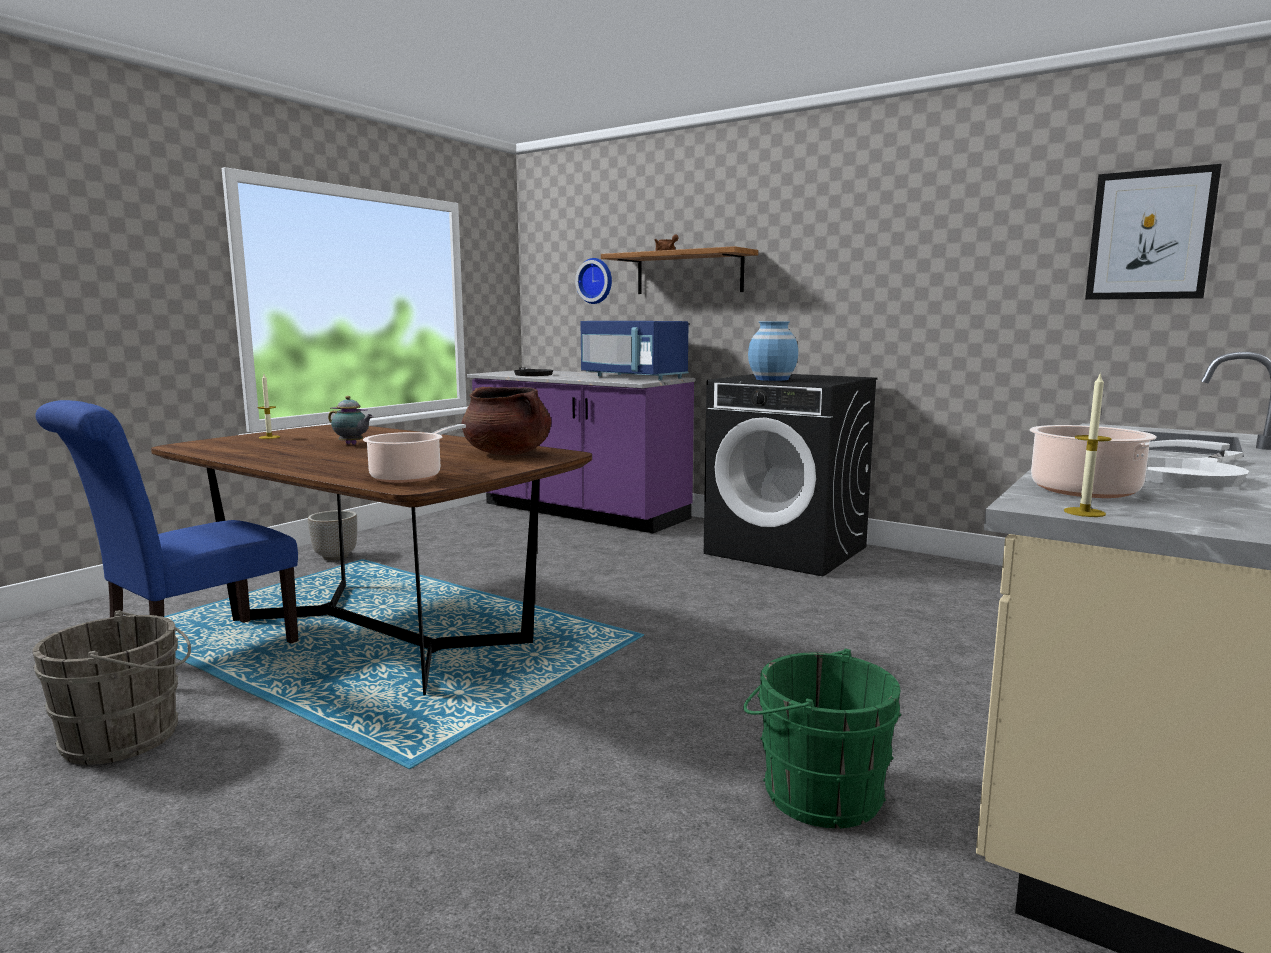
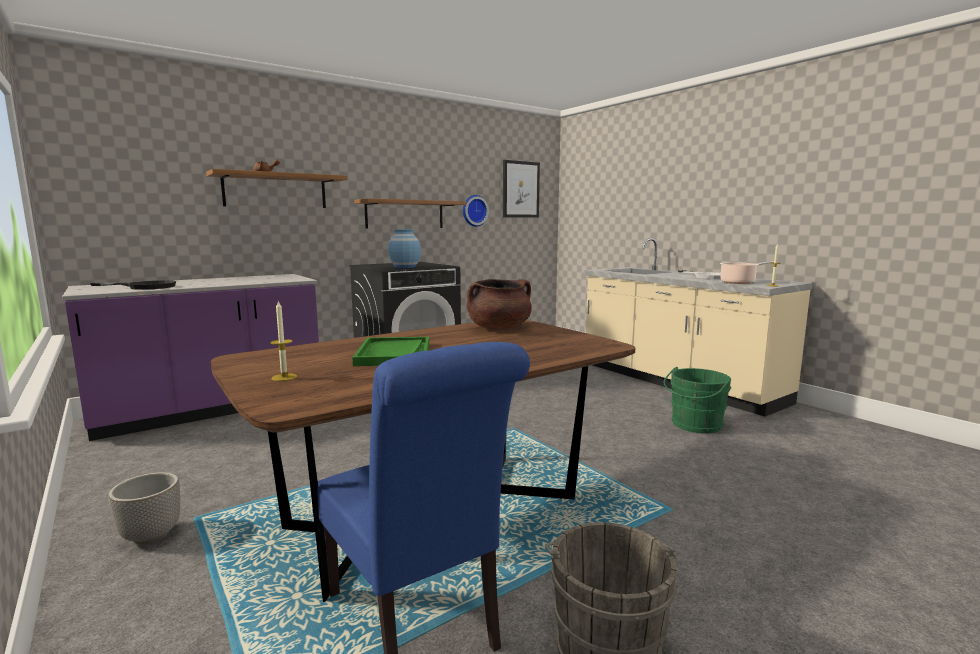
camera: 70 degrees left, 0 degrees up
teapot [328,396,373,445] -> green tray [352,337,430,366]
cooking pot [363,424,466,483] -> none
wall clock [575,258,612,304] -> wall clock moved to [463,195,489,227]
blue microwave [581,321,688,380] -> none
none -> shelf [354,198,467,229]

